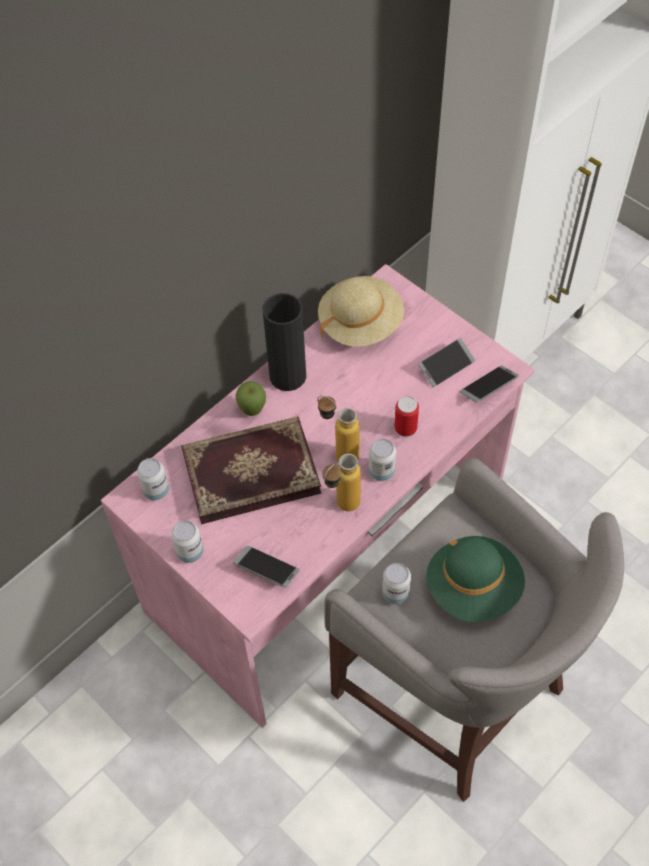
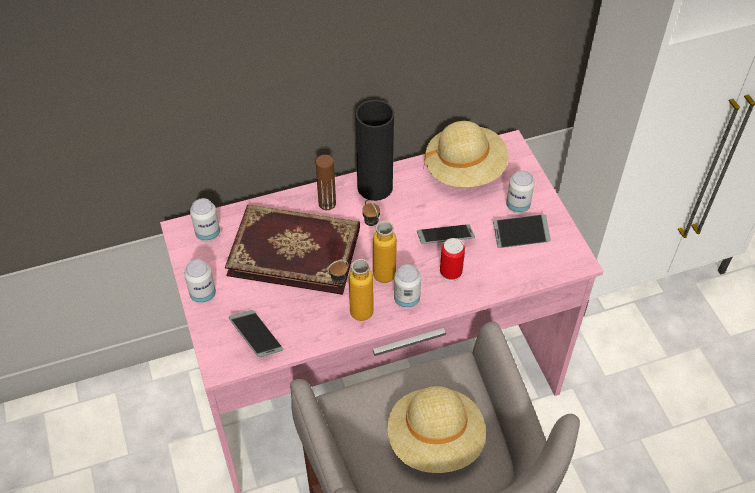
camera: 25 degrees right, 5 degrees down
apple [235,381,266,416] -> brown bottle [316,155,336,210]
can [382,563,411,604] -> can moved to [506,170,535,213]
green hat [426,536,525,622] -> beige hat [388,386,486,473]
phone [460,365,519,403] -> phone moved to [417,224,475,244]

